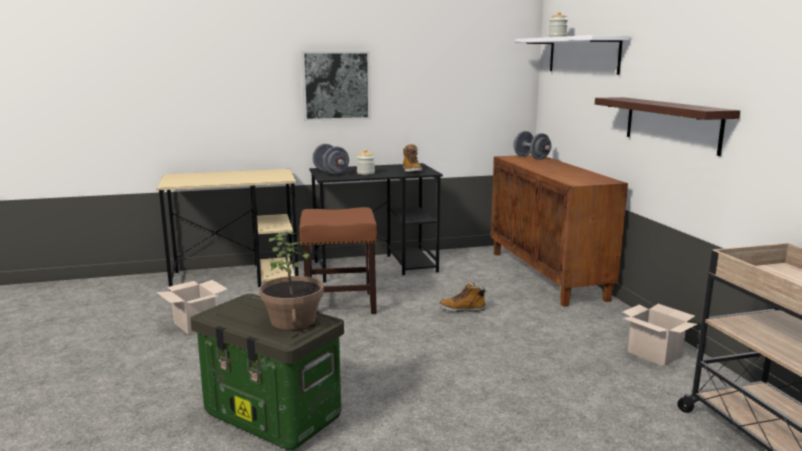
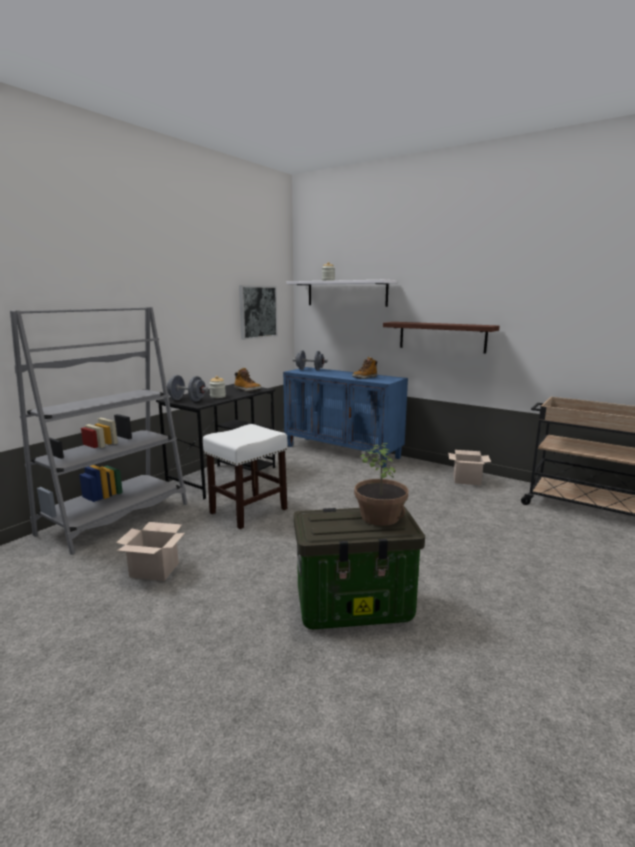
camera: 40 degrees left, 0 degrees up
beige desk [156,169,299,291] -> grey bookcase [10,307,187,555]
brown stool [299,207,377,314] -> white stool [203,424,287,529]
picture [301,51,371,121] -> picture moved to [239,285,278,340]
boot [439,281,486,312] -> boot moved to [352,357,377,379]
brown cabinet [491,155,628,307] -> blue cabinet [283,367,408,467]

